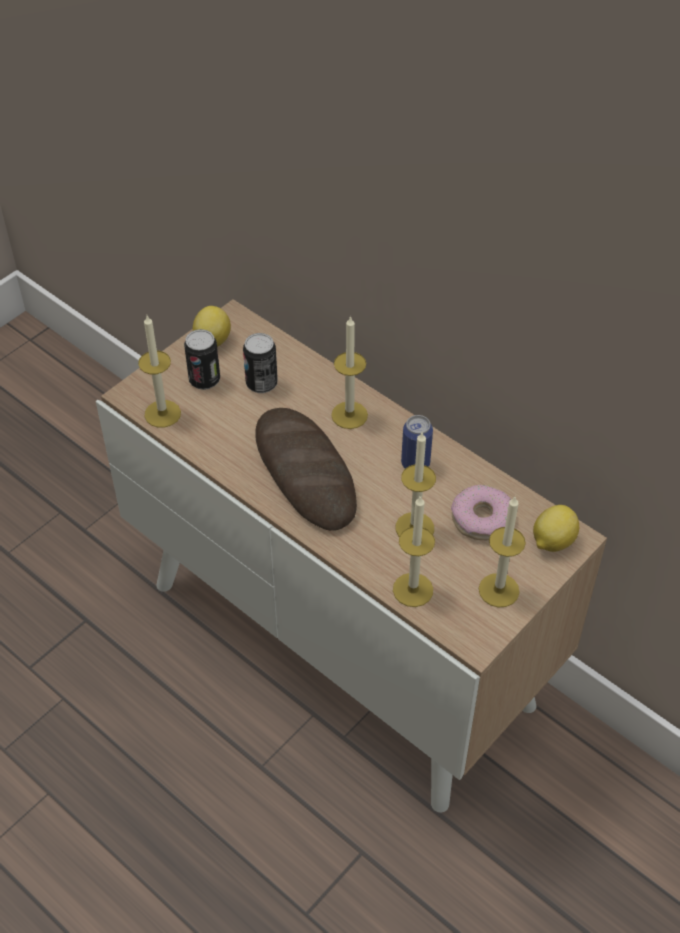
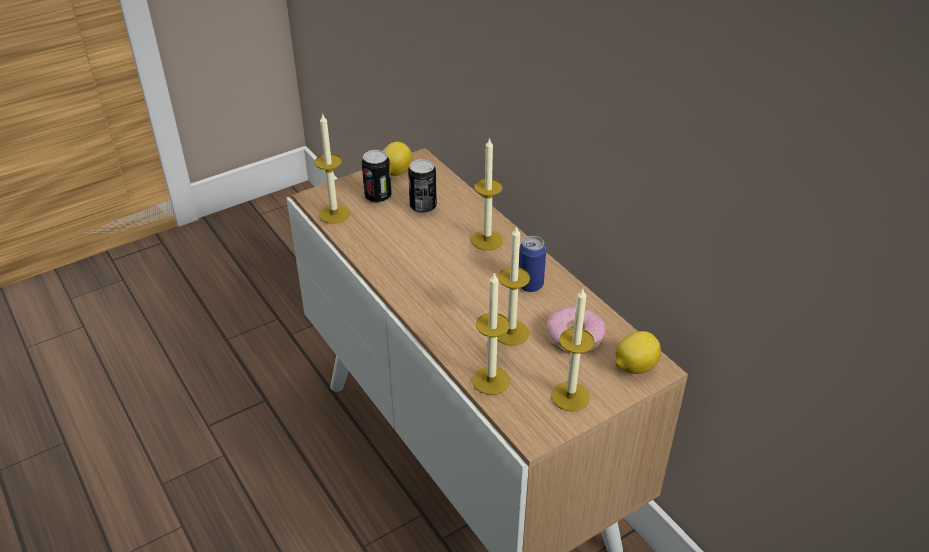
camera: 15 degrees right, 10 degrees down
bread [255,408,357,531] -> none

